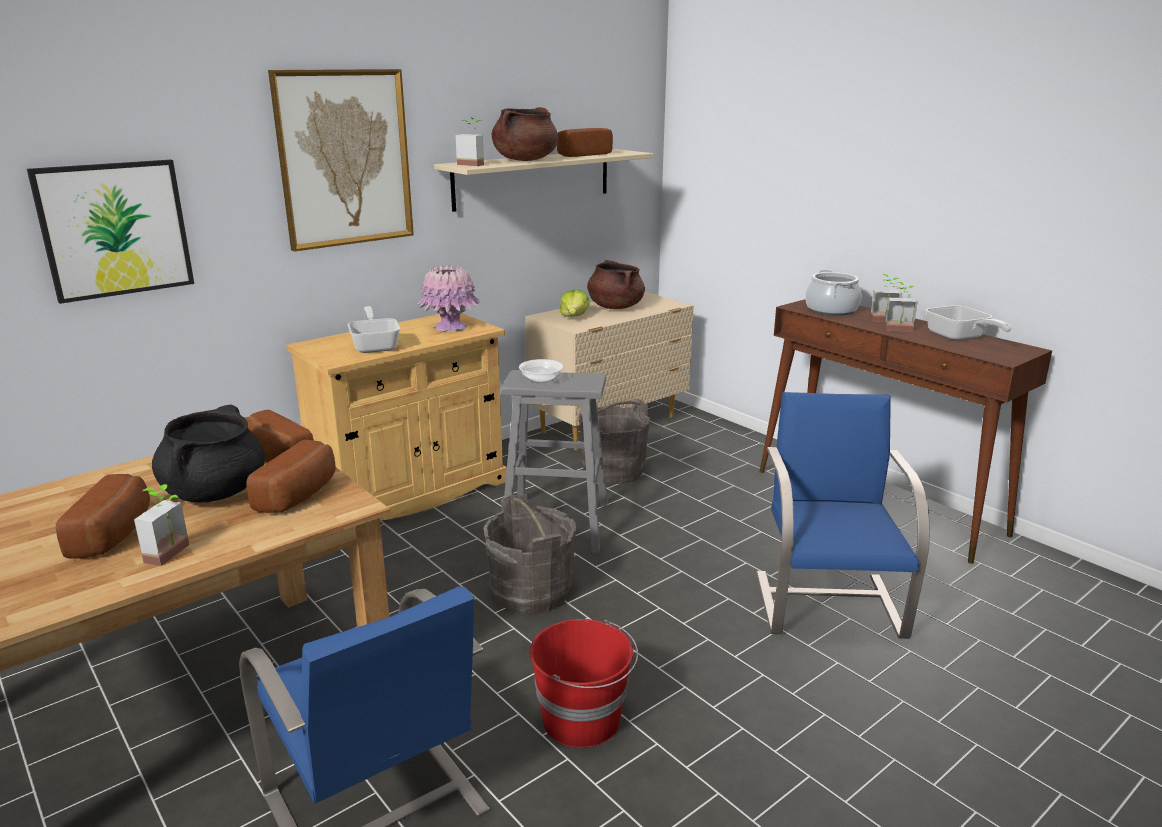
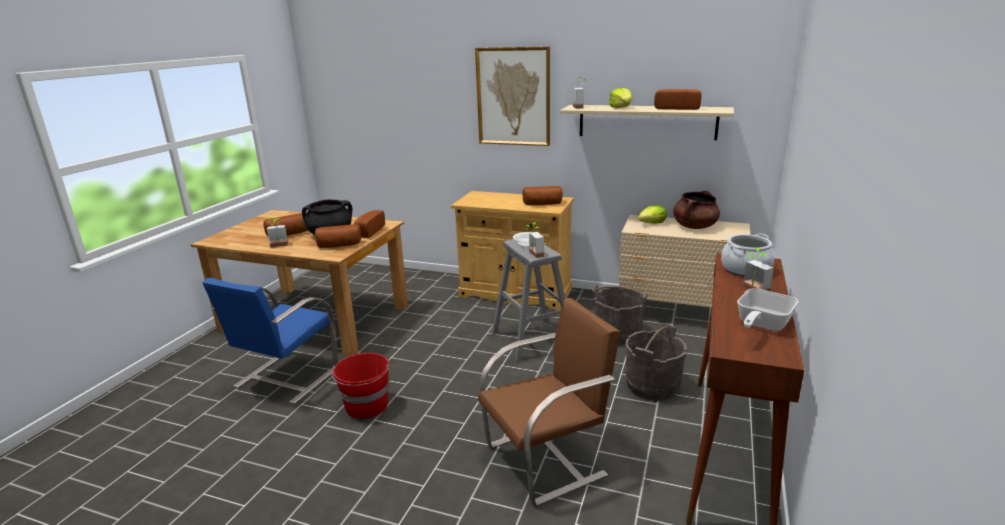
camera: 60 degrees right, 0 degrees up
picture [27,159,194,304] -> none
frying pan [348,306,400,353] -> none
pink vase [417,265,481,332] -> bread [522,186,562,205]
grey bucket [483,494,576,614] -> grey bucket moved to [626,323,687,401]
brown cooking pot [492,107,558,161] -> lettuce [609,88,632,108]
blue chair [756,392,930,639] -> brown chair [478,298,621,507]
potted plant [885,282,918,332] -> potted plant moved to [526,222,544,258]

